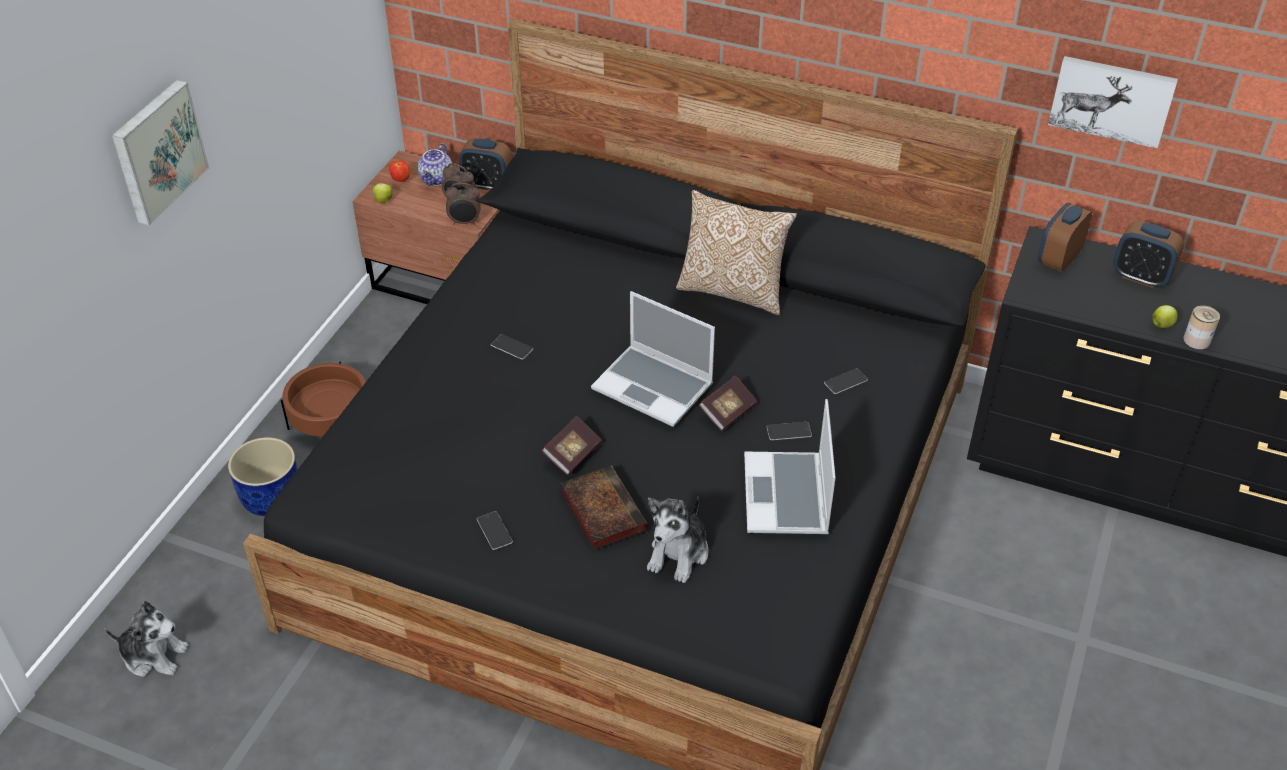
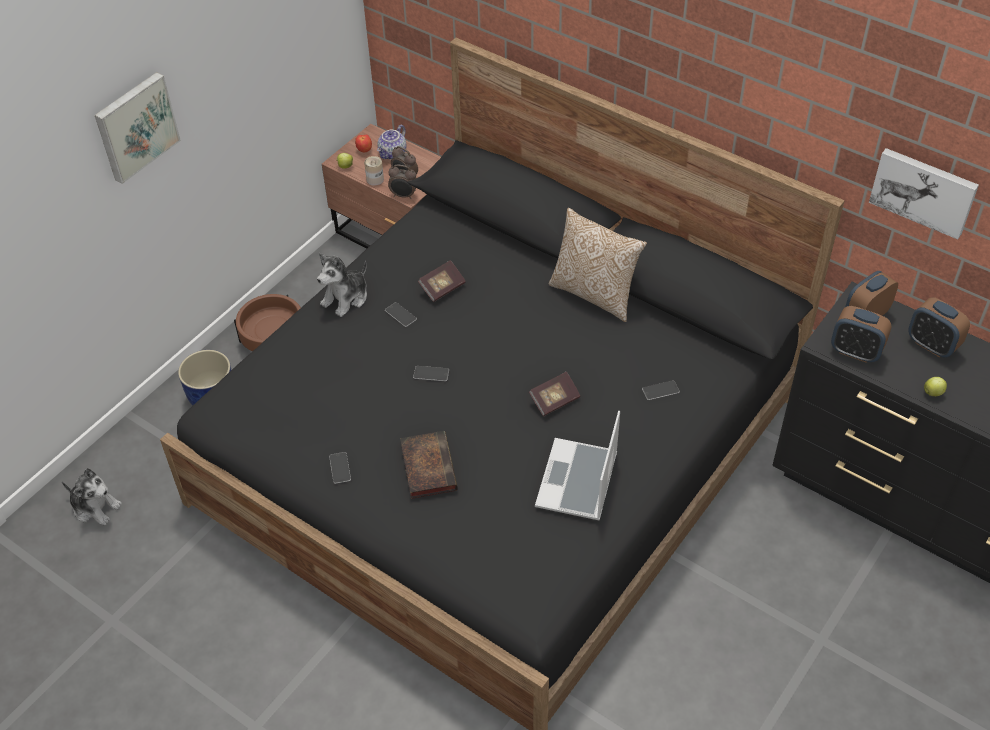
camera: 15 degrees right, 5 degrees up
alarm clock [459,138,512,190] -> alarm clock moved to [831,306,892,363]
book [542,416,602,475] -> book moved to [418,260,466,302]
laptop [591,291,715,427] -> none
plush toy [647,497,708,583] -> plush toy moved to [317,253,367,317]
phone [767,422,812,440] -> phone moved to [413,366,449,381]
can [1183,306,1220,349] -> can moved to [364,156,384,186]

